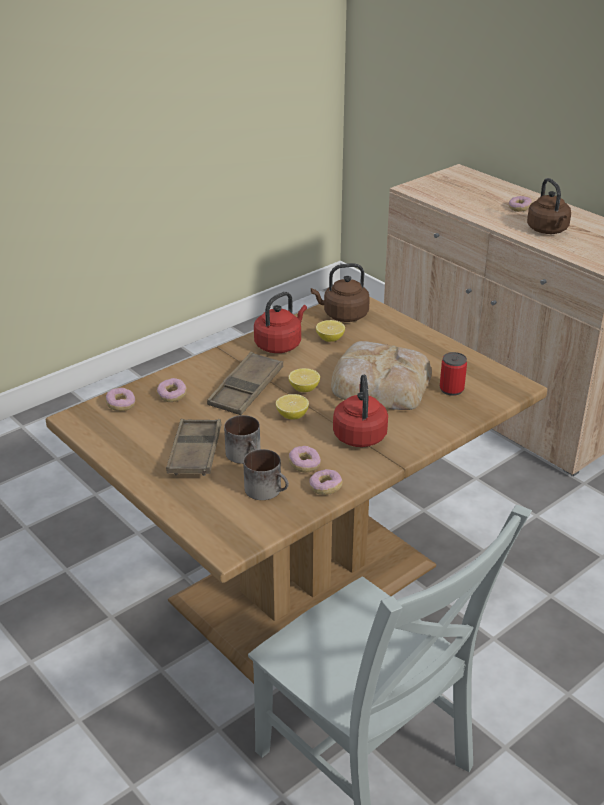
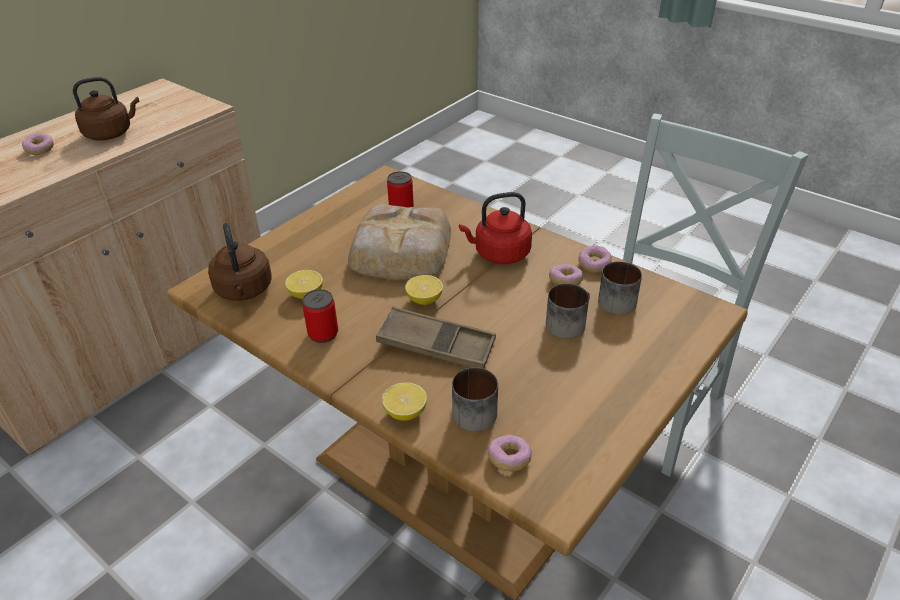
camera: 100 degrees left, 5 degrees up
donut [157,378,187,402] -> mug [452,367,498,431]
brown tray [166,419,222,476] -> none
red kettle [254,292,307,353] -> can [302,289,338,343]
lemon [276,394,309,419] -> lemon moved to [382,382,427,421]

